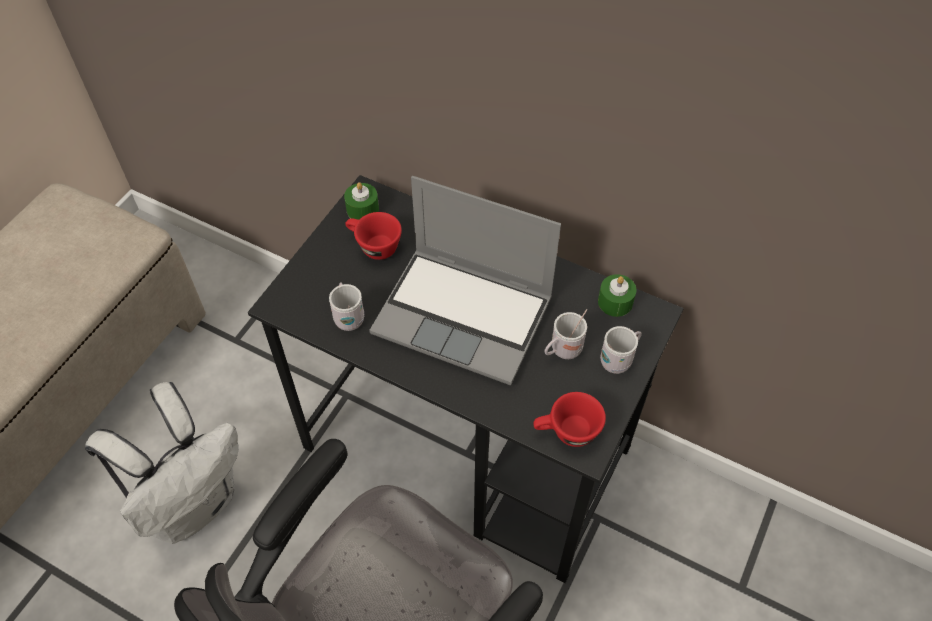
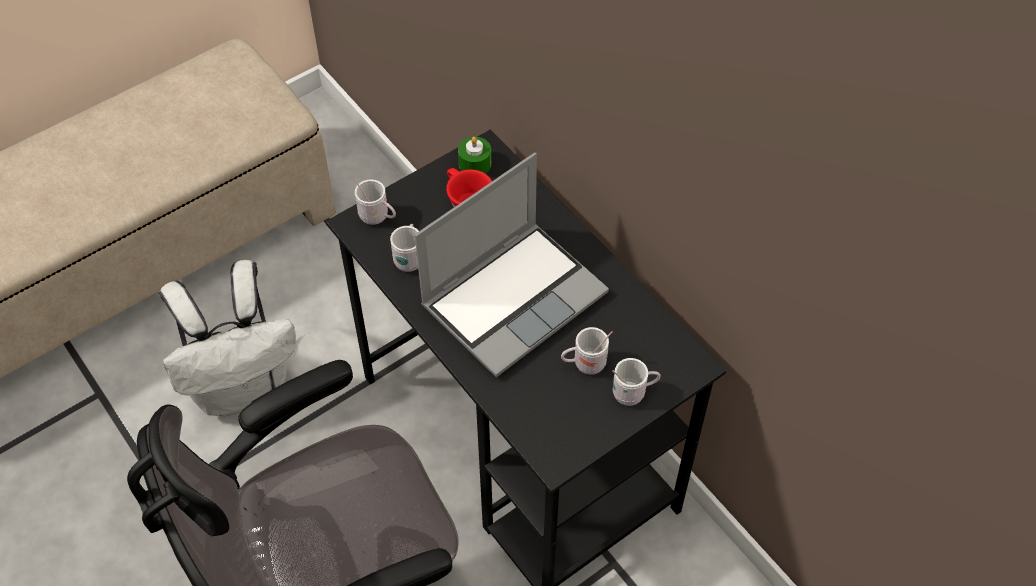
camera: 25 degrees right, 0 degrees up
laptop [369,176,561,385] -> laptop turned 90 degrees counterclockwise [415,153,609,378]
red cup [534,392,606,447] -> none
green candle [598,274,636,317] -> none
none -> white mug [353,177,396,225]

